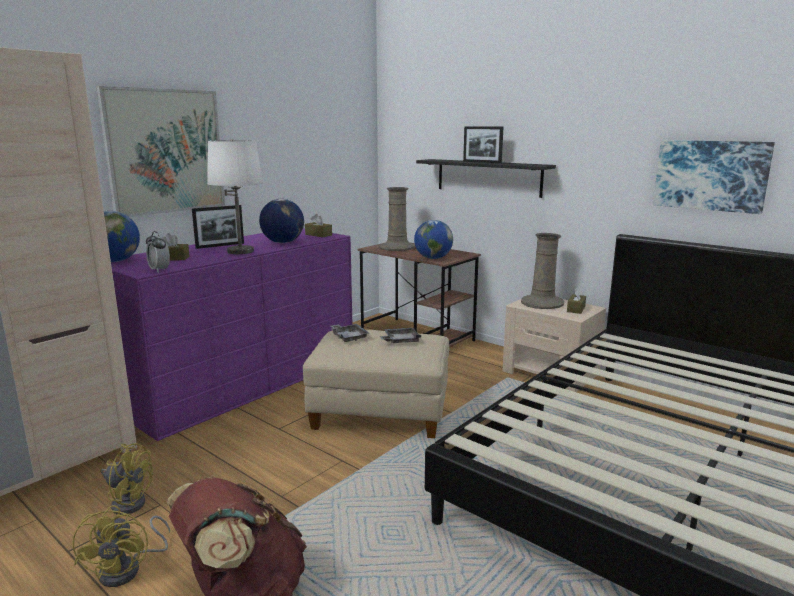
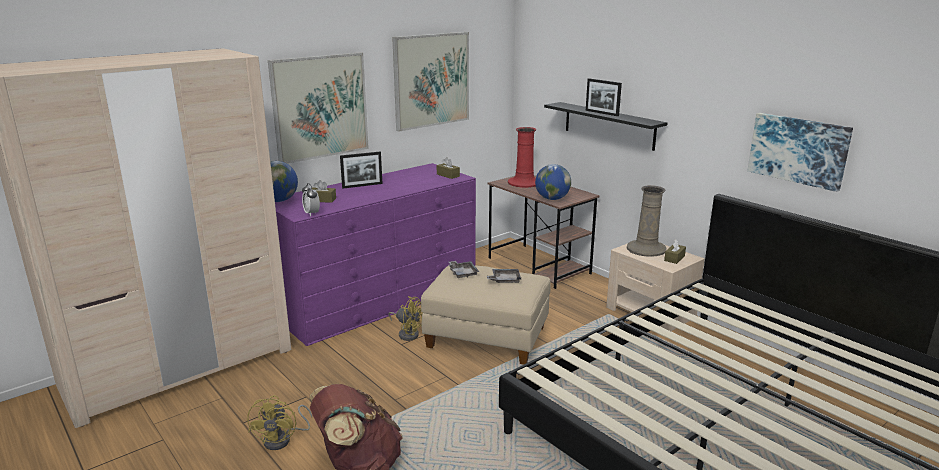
camera: 10 degrees right, 5 degrees up
yellow fan [100,443,153,515] -> yellow fan moved to [388,296,422,341]
white table lamp [207,139,263,254] -> none
globe [259,199,304,243] -> none
beige vase [379,187,415,251] -> red vase [508,127,536,188]
none -> picture [392,32,469,132]

